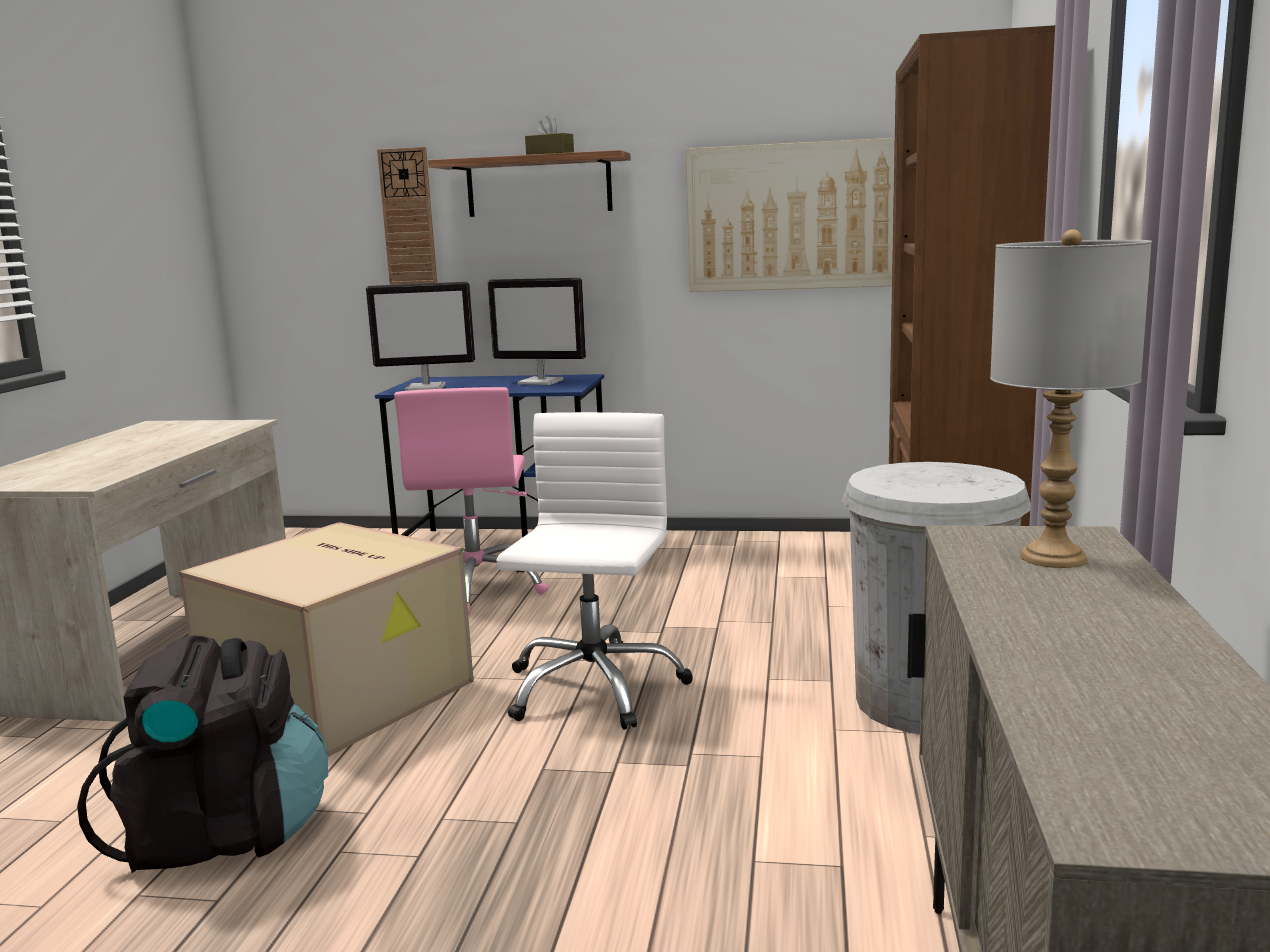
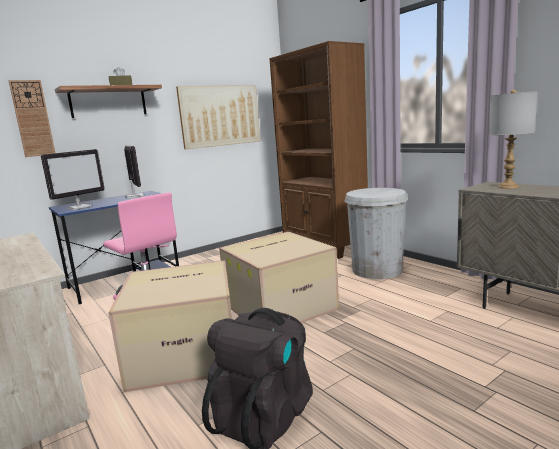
camera: 45 degrees left, 0 degrees up
monitor [488,278,586,385] -> monitor turned 90 degrees counterclockwise [124,145,146,199]
white office chair [496,412,693,730] -> cardboard box [219,232,339,323]

